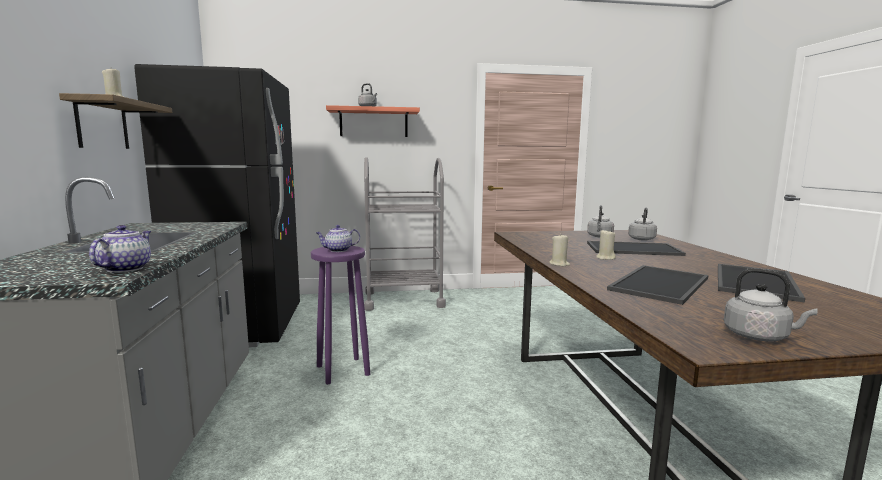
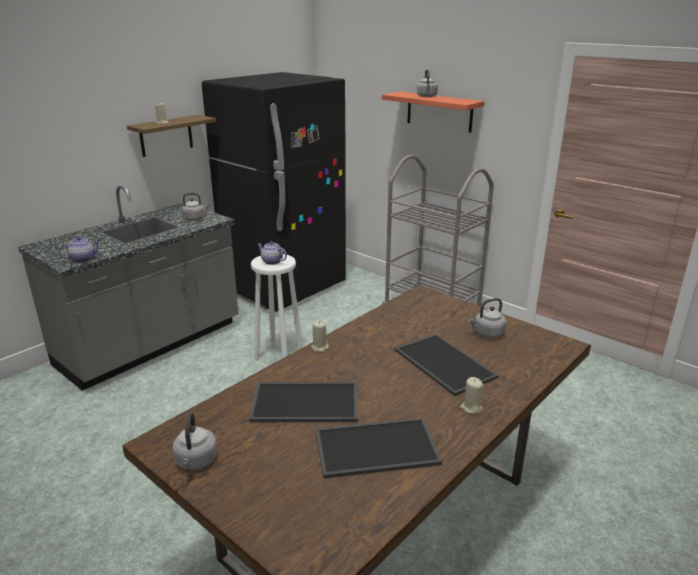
camera: 50 degrees right, 15 degrees up
purple stool [311,246,370,384] -> white stool [251,254,302,361]
beige candle [596,230,616,260] -> beige candle moved to [460,377,484,414]
grey kettle [628,207,657,241] -> grey kettle moved to [182,193,210,220]

